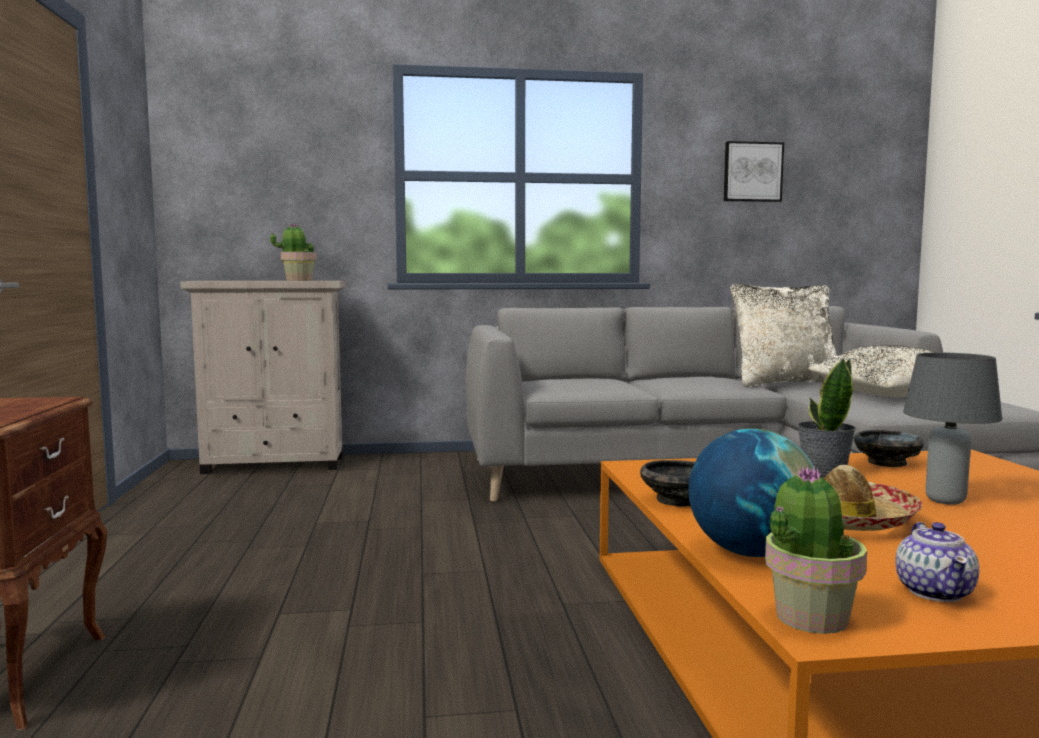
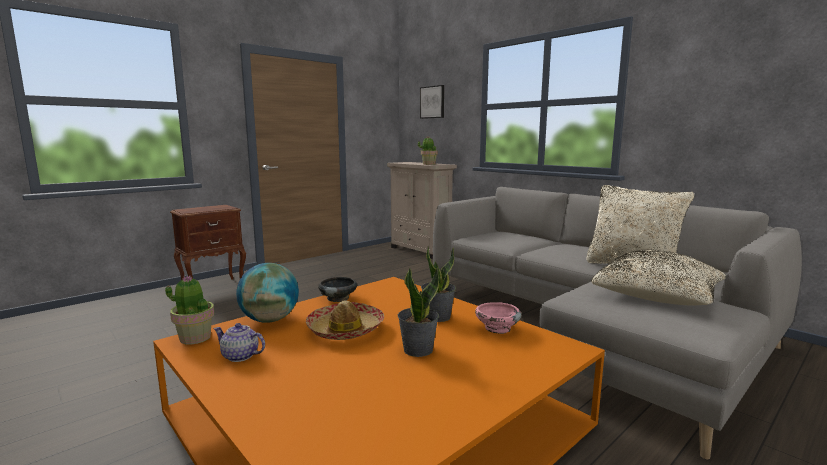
camera: 55 degrees right, 5 degrees up
picture [724,141,784,202] -> picture moved to [420,85,444,119]
black bowl [854,430,924,467] -> pink bowl [475,302,521,334]
teapot [895,522,979,602] -> teapot turned 45 degrees clockwise [213,323,265,362]
grey table lamp [903,352,1002,505] -> potted plant [398,267,439,357]

